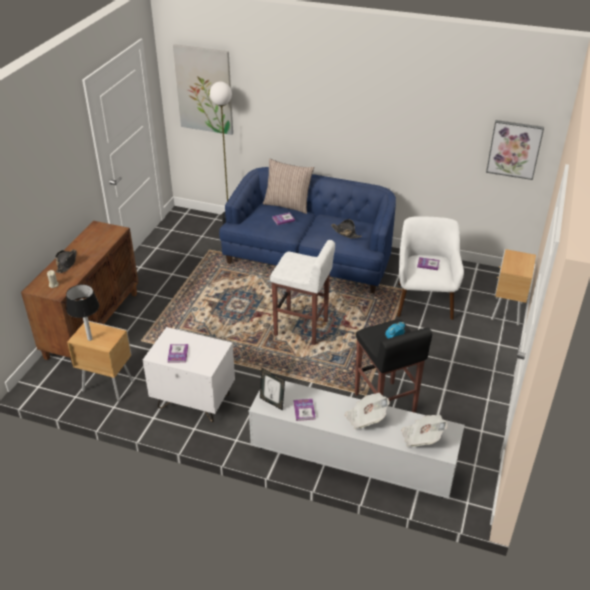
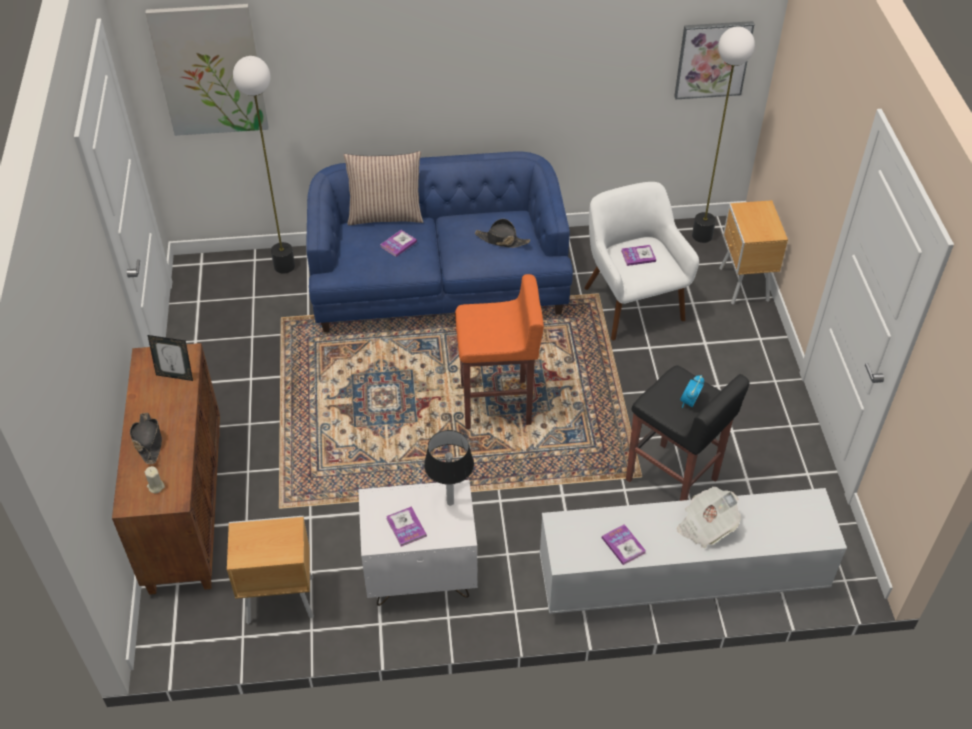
camera: 25 degrees left, 10 degrees up
table lamp [66,284,99,341] -> table lamp moved to [424,430,474,505]
picture frame [260,368,285,411] -> picture frame moved to [148,335,193,381]
white stool [270,240,335,345] -> orange stool [455,274,544,429]
newspaper [401,415,448,447] -> none
none -> floor lamp [692,26,755,243]

